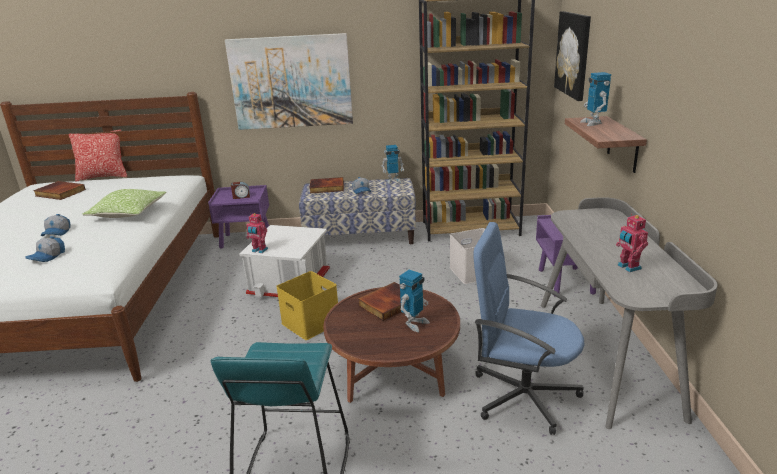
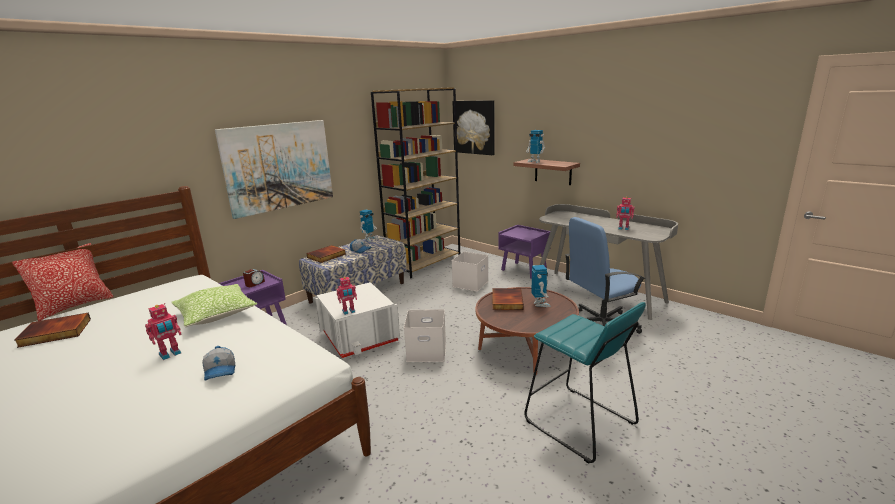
camera: 45 degrees left, 5 degrees down
cap [41,214,71,236] -> toy robot [145,303,181,360]
yellow storage box [276,271,338,340] -> white storage box [404,309,446,362]

